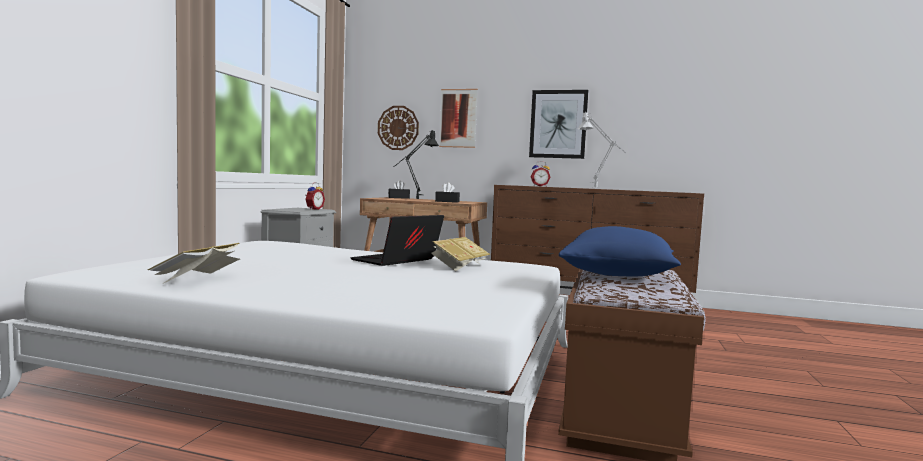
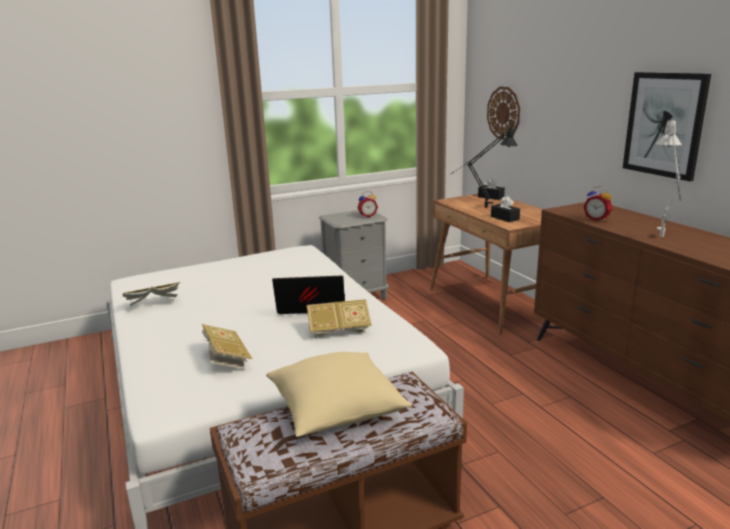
camera: 50 degrees right, 15 degrees up
picture [439,89,478,148] -> none
blue pillow [559,226,681,276] -> beige pillow [266,352,412,437]
none -> book [201,324,252,369]

